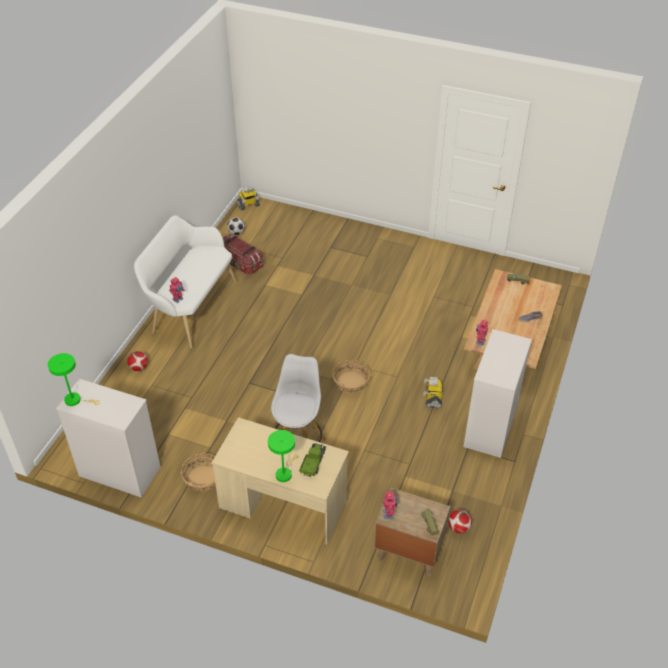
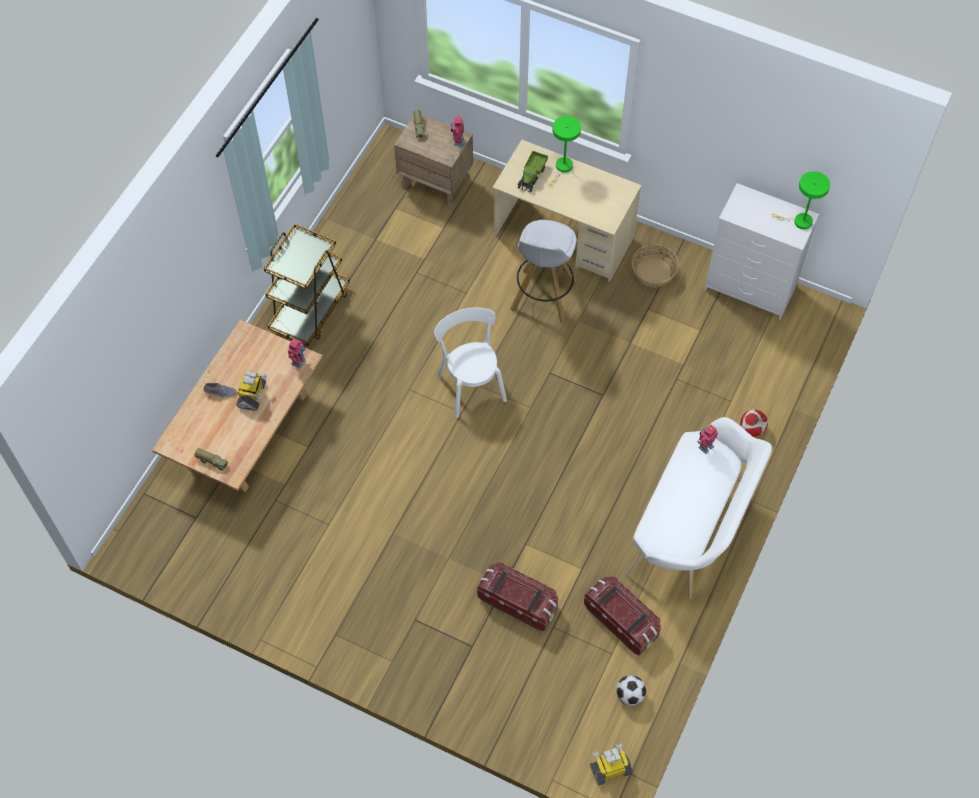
camera: 175 degrees left, 15 degrees up
basket [332,360,370,393] -> white chair [434,307,507,418]
toy robot [423,377,443,408] -> toy robot moved to [236,371,267,411]
football [448,509,472,534] -> none
white dresser [463,329,532,458] -> brown cart [264,223,350,346]
none -> storage box [477,562,558,631]

